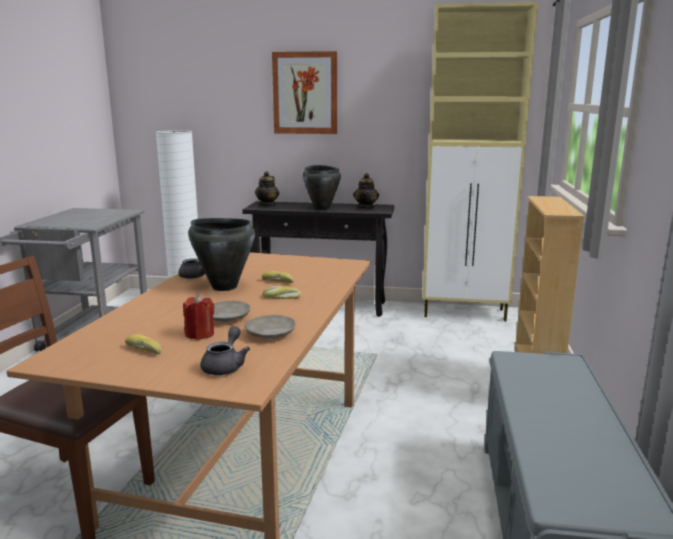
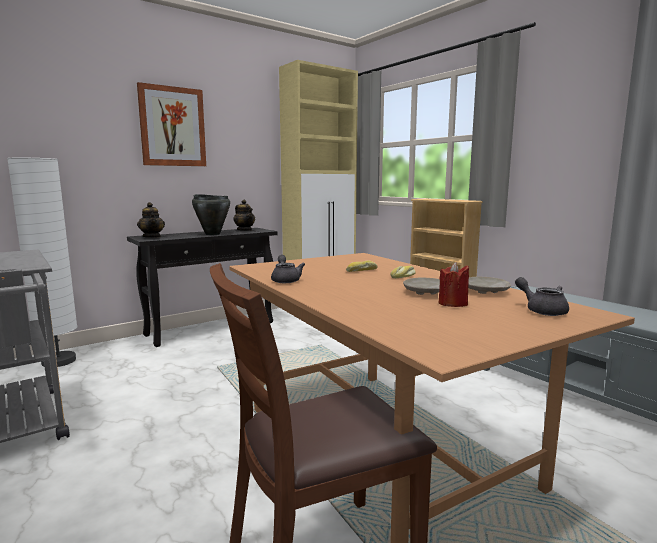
camera: 45 degrees left, 5 degrees down
bread [125,334,161,354] -> none
black cooking pot [188,218,255,291] -> none

